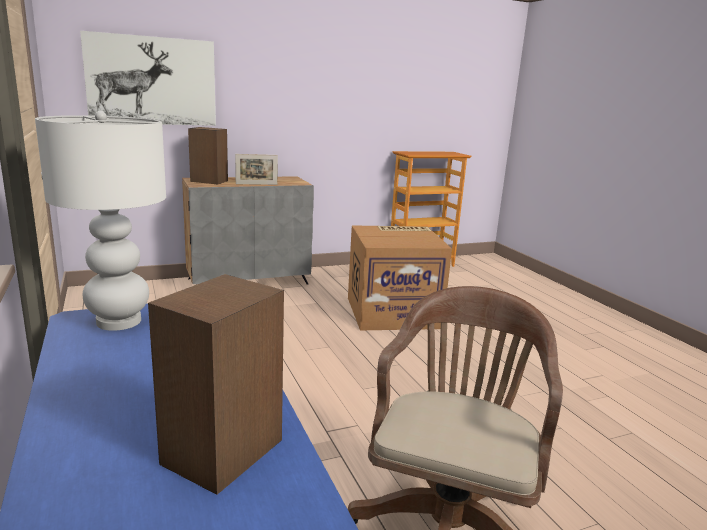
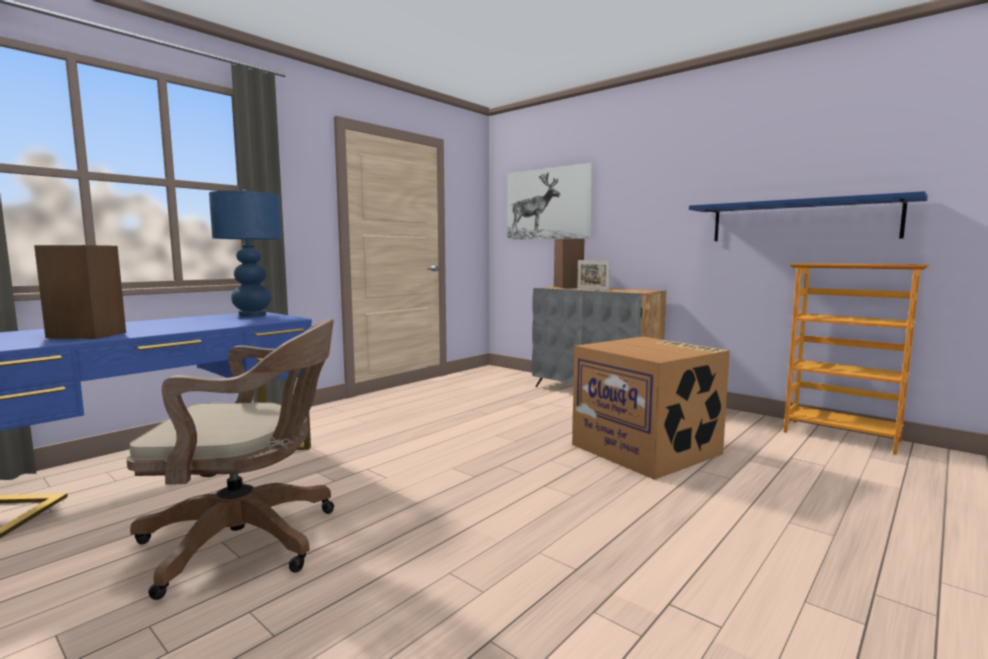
camera: 65 degrees right, 10 degrees down
white table lamp [35,111,166,331] -> blue table lamp [209,190,282,317]
none -> blue shelf [689,191,928,241]

